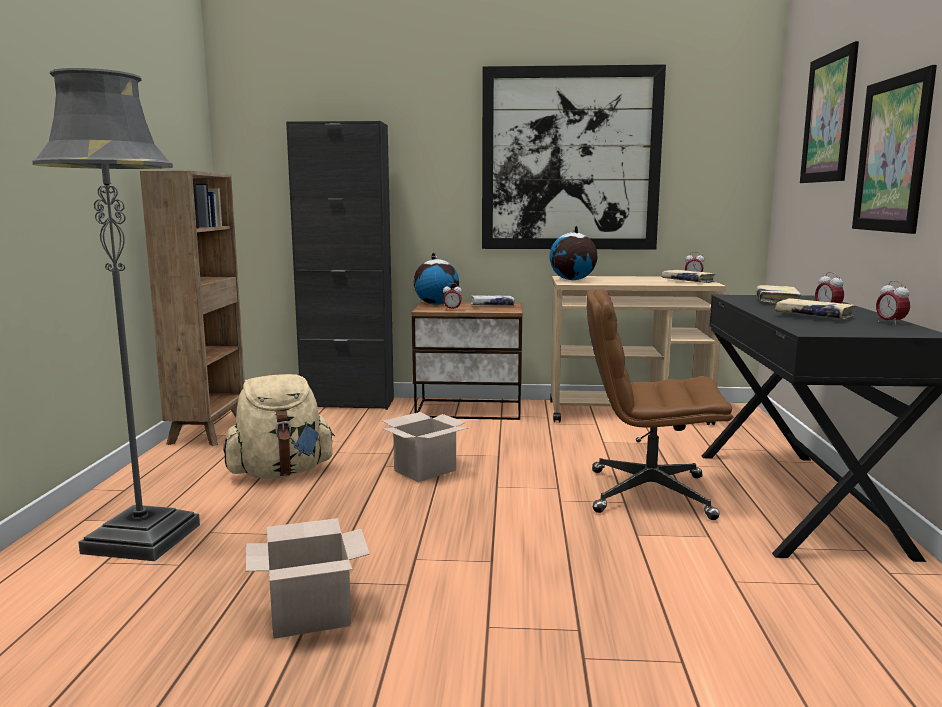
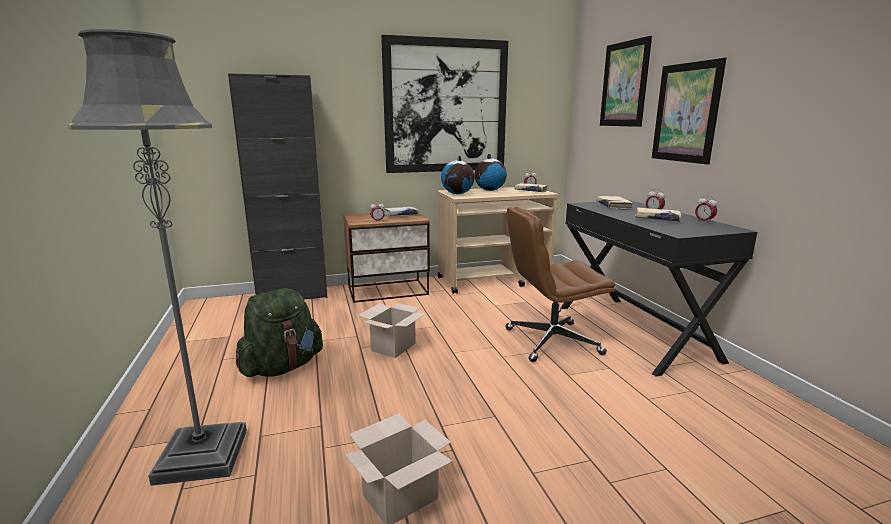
camera: 20 degrees left, 5 degrees up
brown bookcase [140,171,245,446] -> none
beige backpack [223,374,335,479] -> green backpack [236,288,323,377]
globe [414,253,459,305] -> globe moved to [475,154,507,191]

